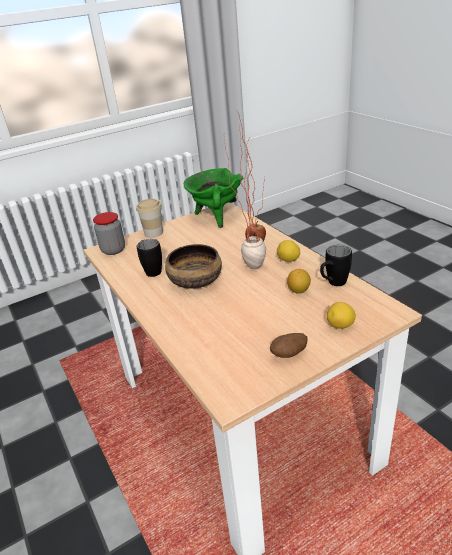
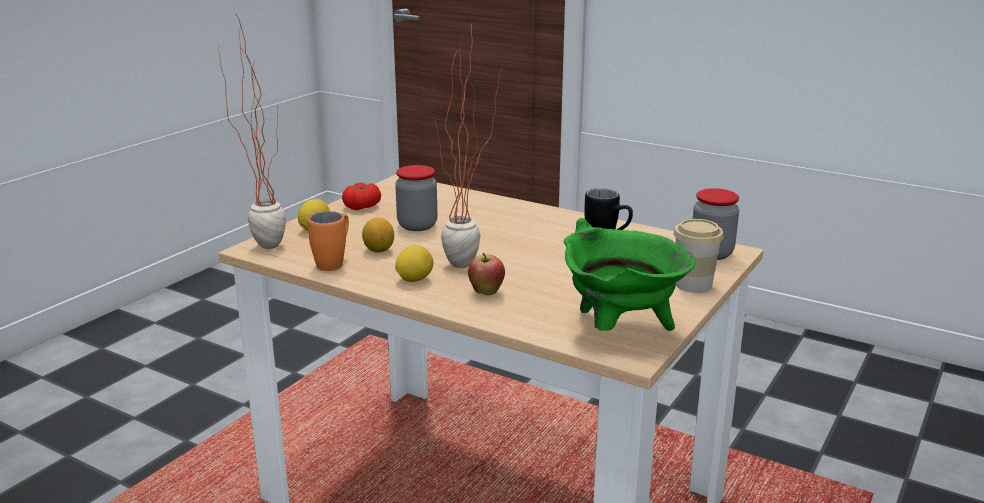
camera: 150 degrees right, 10 degrees down
bowl [165,244,222,289] -> none
potato [270,333,307,358] -> tomato [342,183,381,210]
black mug [320,245,352,286] -> orange mug [308,211,349,271]
none -> potted plant [219,13,286,249]
none -> jar [395,165,437,231]

